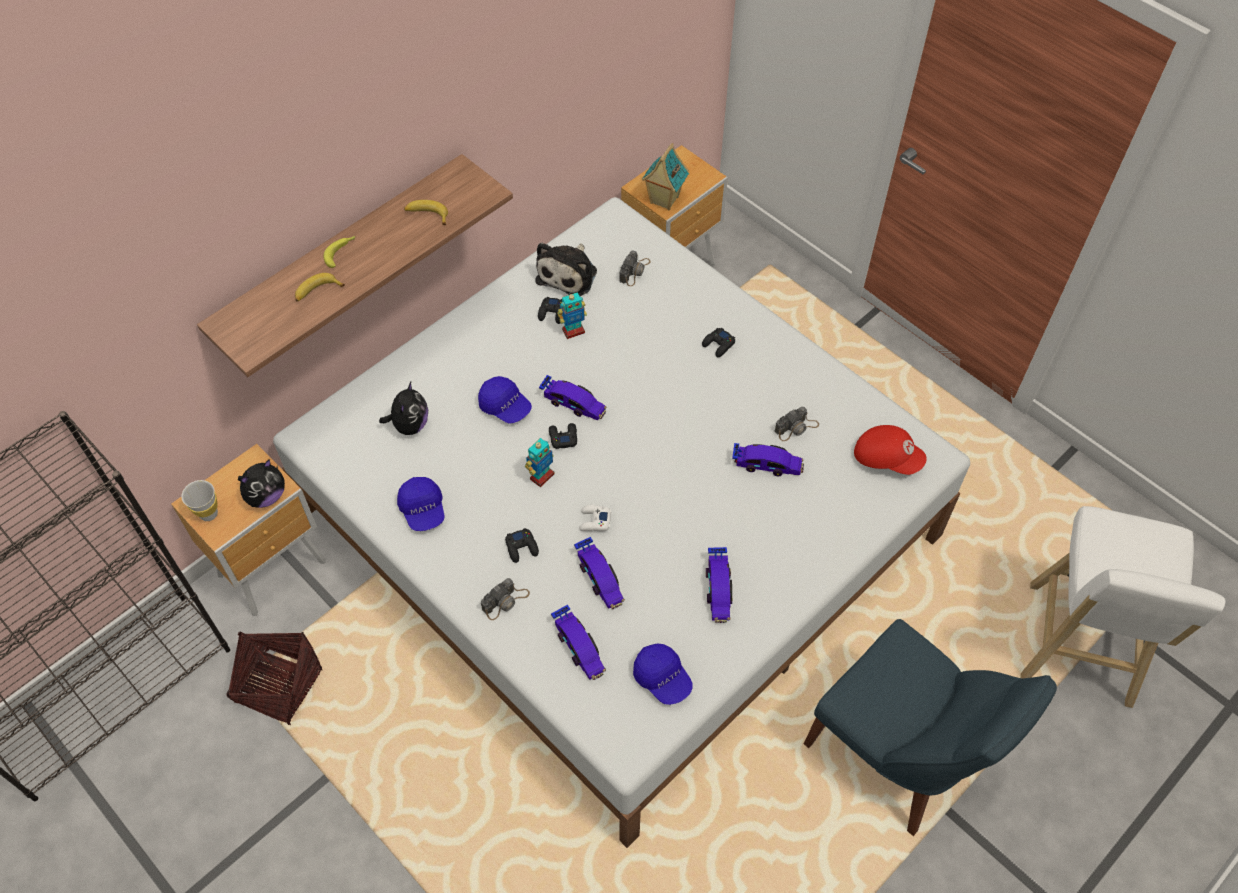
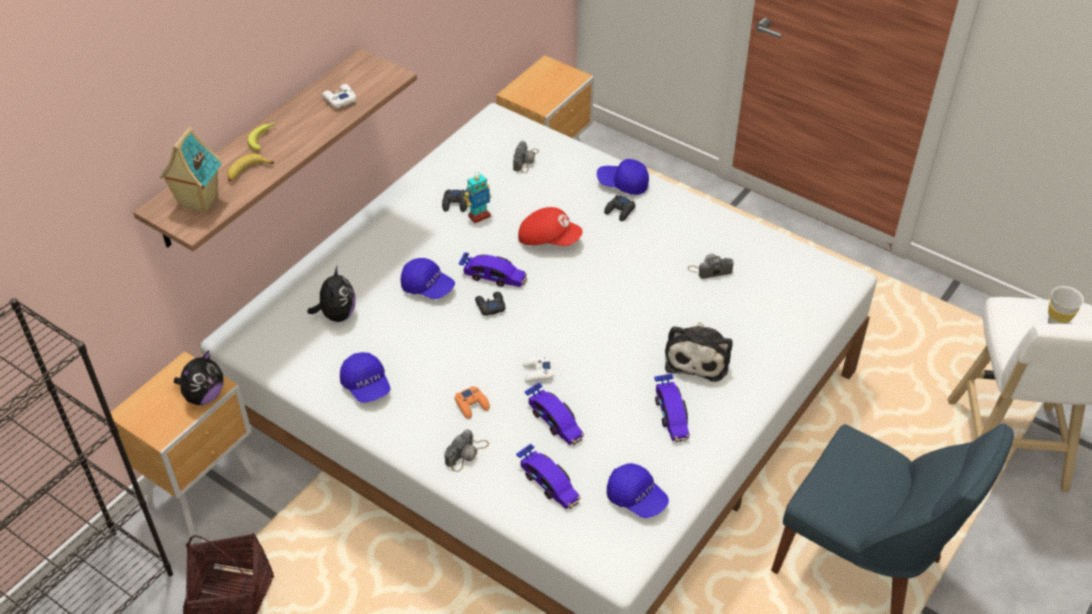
camera: 10 degrees left, 10 degrees down
white cup [181,480,218,521] -> white cup moved to [1048,286,1084,324]
banana [404,200,448,225] -> white game controller [322,84,356,108]
black game controller [505,528,539,563] -> orange game controller [455,386,490,419]
toy robot [525,438,555,487] -> none
plush toy [535,243,597,296] -> plush toy moved to [665,322,733,382]
toy house [642,143,689,210] -> toy house moved to [159,126,222,214]
toy car [732,443,804,476] -> none
camera [775,407,819,441] -> camera turned 150 degrees counterclockwise [688,254,734,279]
red cap [854,425,927,475] -> red cap moved to [518,207,583,246]
none -> blue cap [597,159,649,195]

